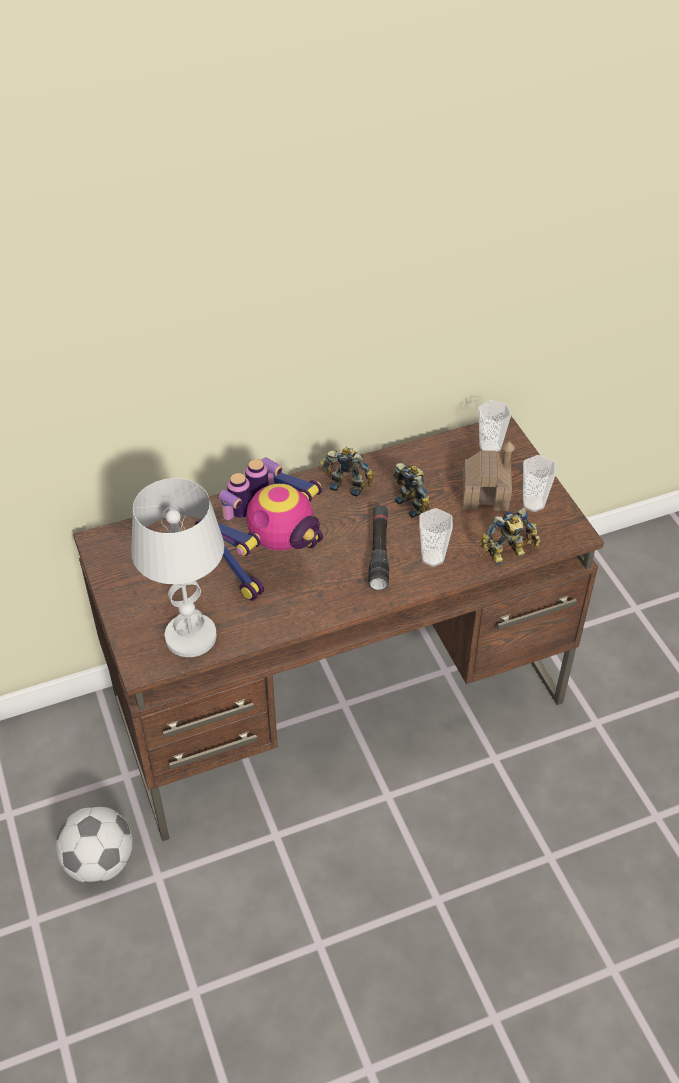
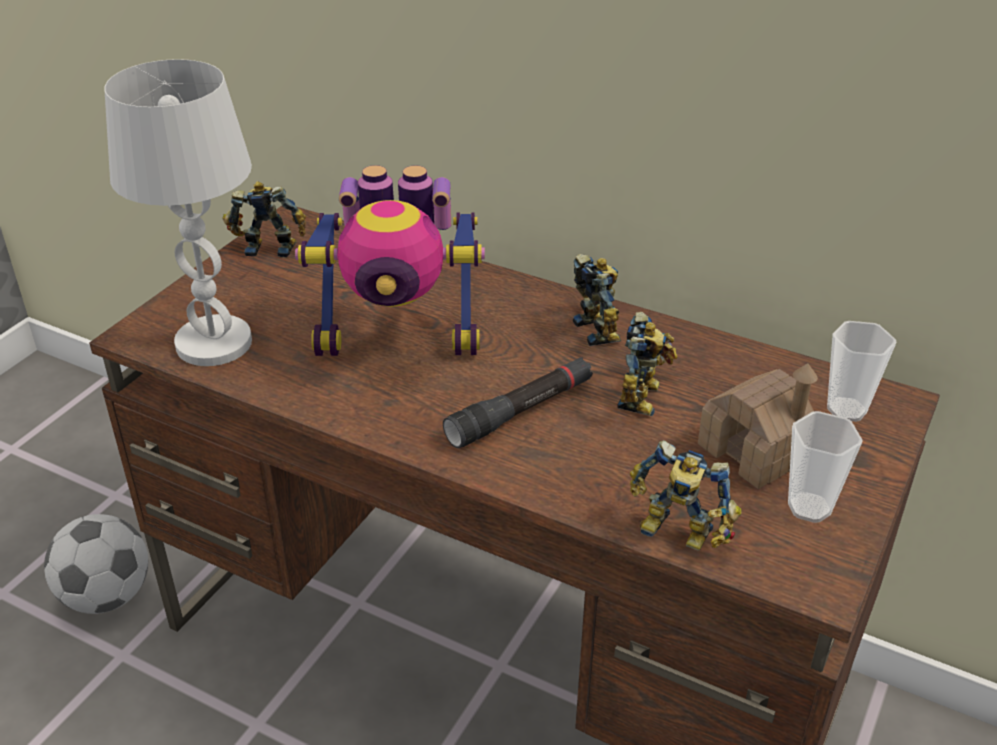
camera: 50 degrees right, 10 degrees down
cup [419,508,453,567] -> none
none -> toy robot [222,181,306,258]

